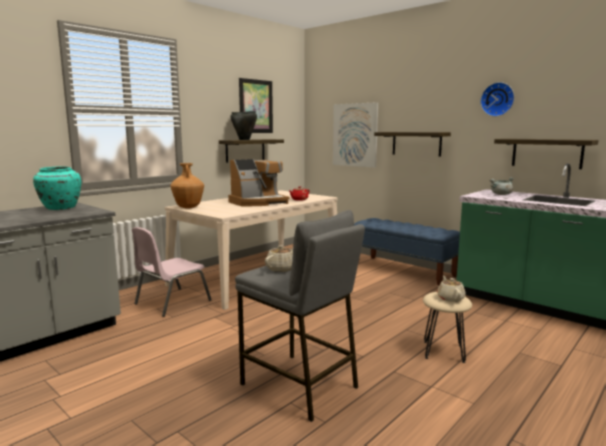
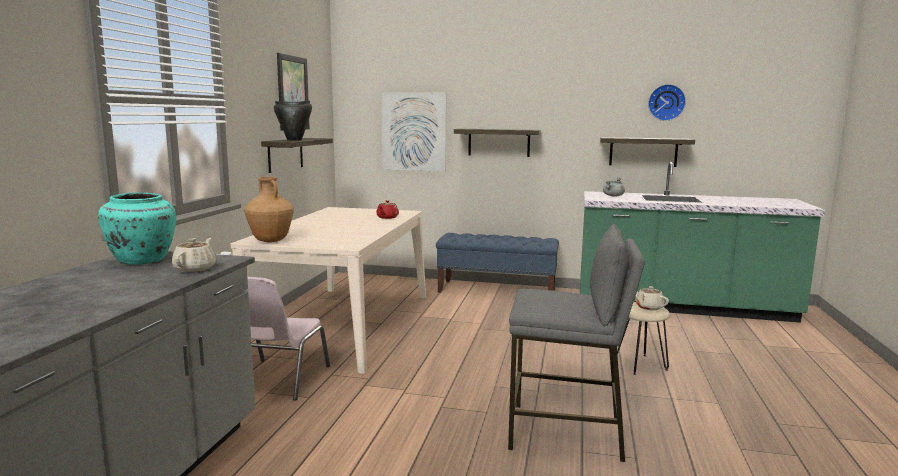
camera: 30 degrees left, 0 degrees up
coffee machine [228,159,289,206] -> none
beige teapot [265,245,293,272] -> beige teapot moved to [172,238,216,273]
wall clock [480,82,515,117] -> wall clock moved to [648,84,686,121]

